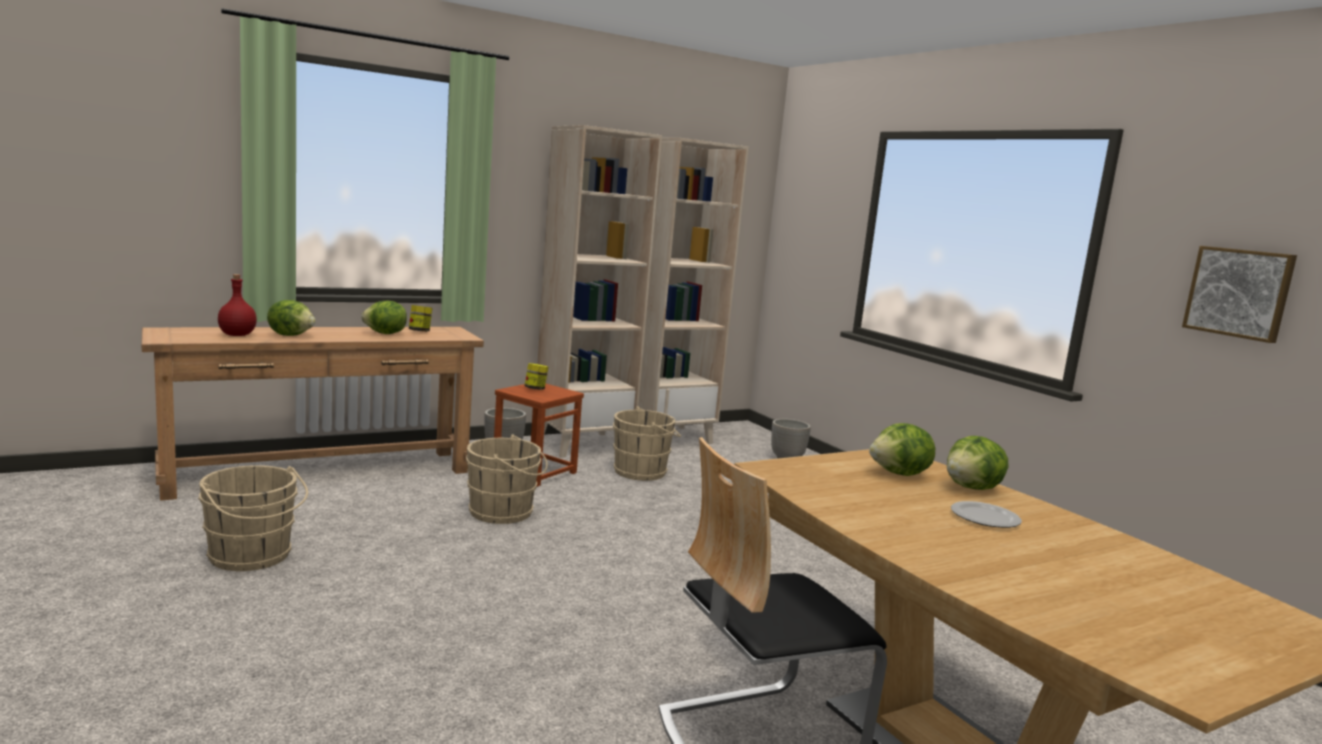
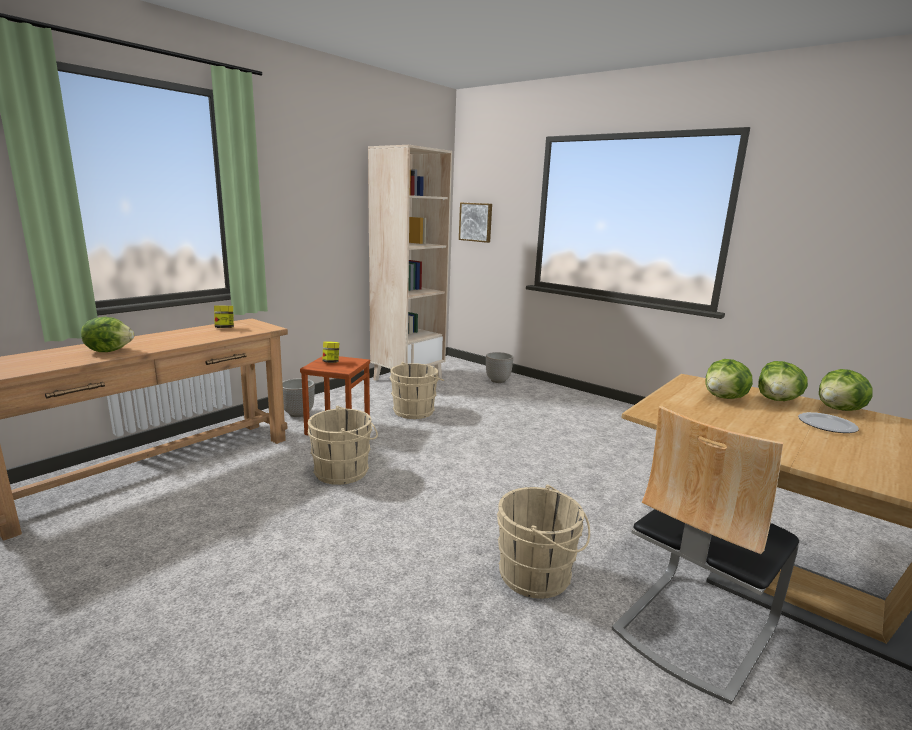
camera: 20 degrees left, 5 degrees up
beige bucket [198,465,308,571] -> beige bucket moved to [497,484,590,599]
red bottle [218,274,257,336] -> none
lettuce [361,301,407,334] -> lettuce moved to [819,369,873,411]
beige bookcase [538,125,662,458] -> none
picture [1182,246,1297,343] -> picture moved to [459,202,492,243]

